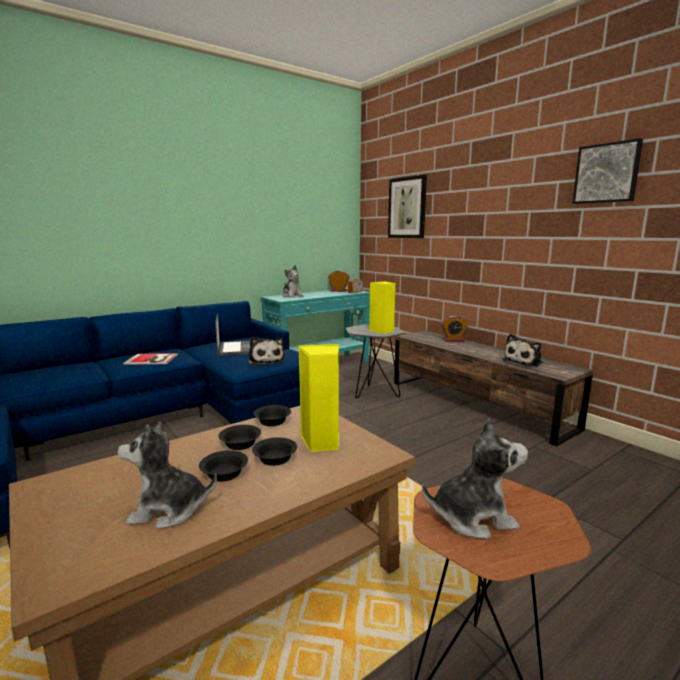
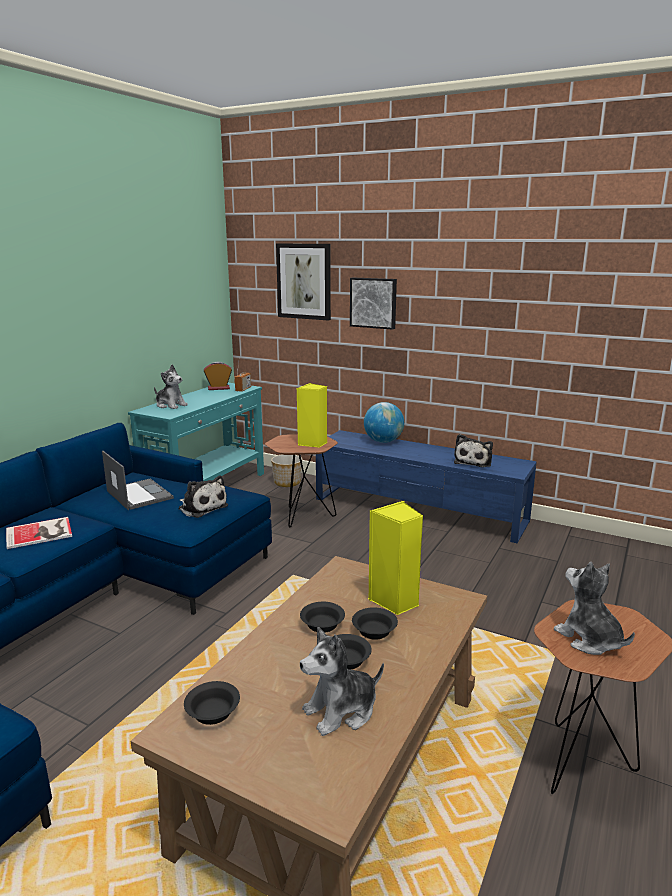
camera: 25 degrees left, 5 degrees up
black bowl [253,405,291,426] -> black bowl moved to [184,681,240,725]
grey side table [346,325,404,398] -> brown side table [265,434,338,528]
brown tv stand [394,331,593,446] -> blue tv stand [316,430,537,544]
plush toy [422,418,528,539] -> plush toy turned 90 degrees counterclockwise [554,562,635,655]
alarm clock [441,316,468,342] -> globe [364,402,404,443]
picture [572,138,643,204] -> picture moved to [350,278,397,330]
none -> planter [271,455,302,487]

